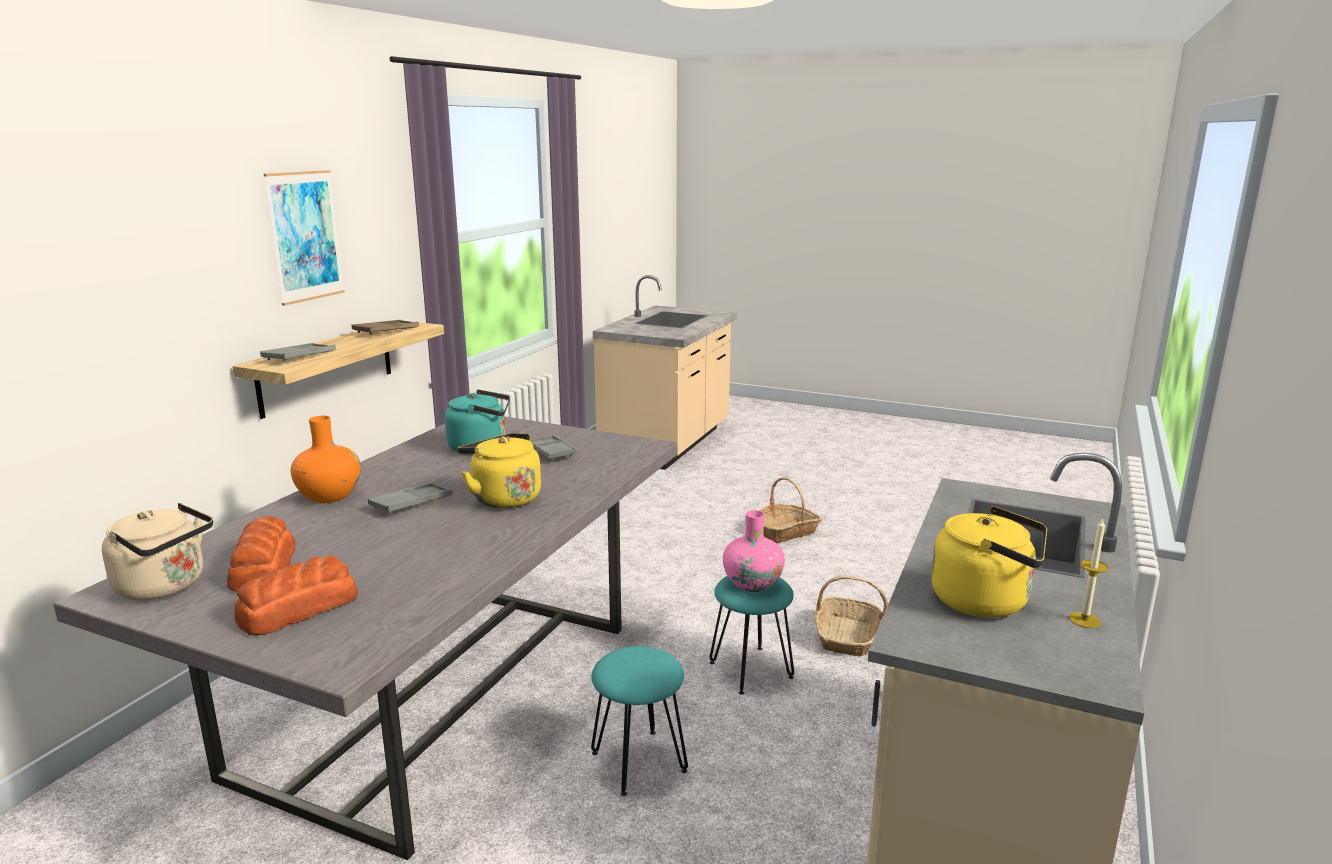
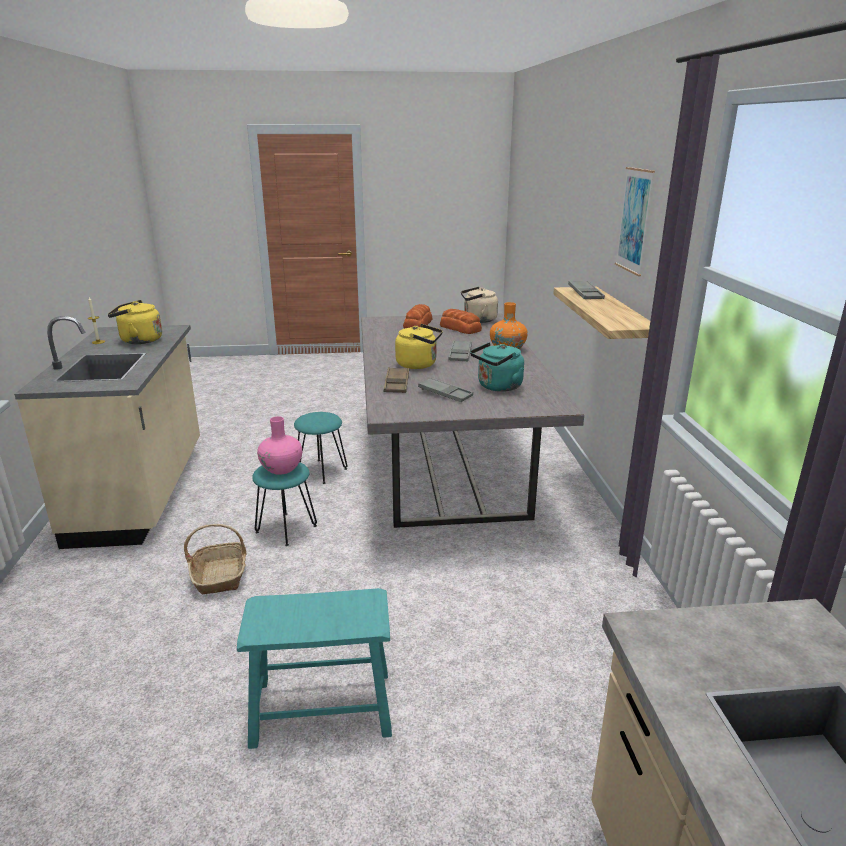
camera: 150 degrees right, 5 degrees up
brown tray [352,320,419,335] -> brown tray moved to [384,367,409,393]
basket [758,477,822,543] -> turquoise stool [237,588,392,749]

